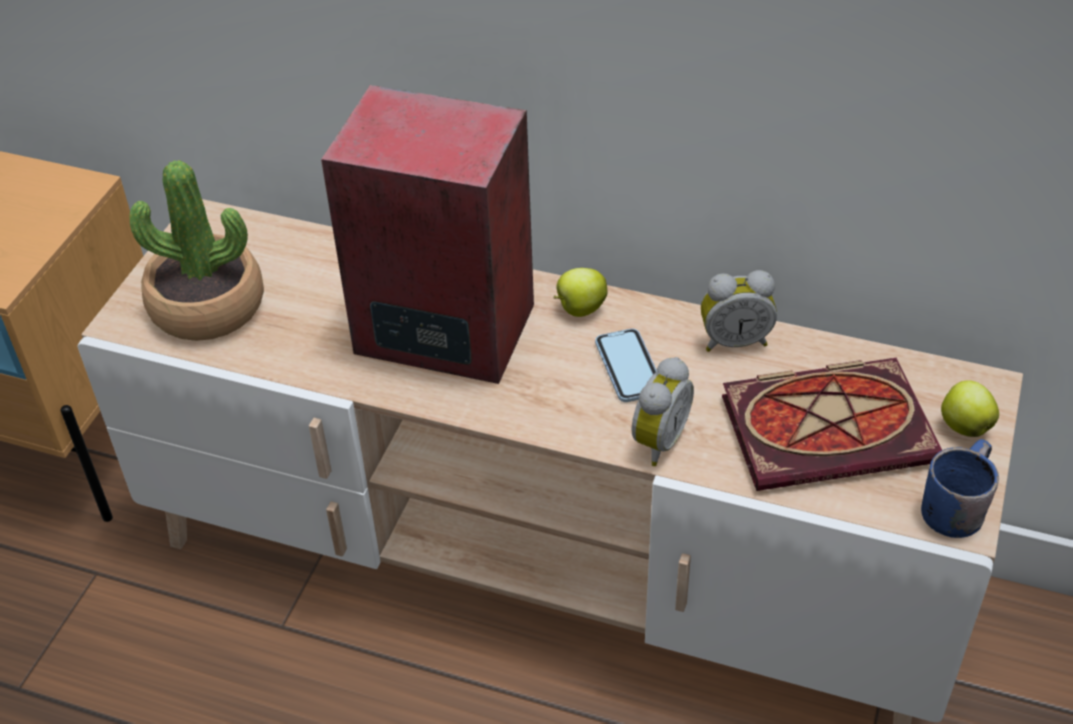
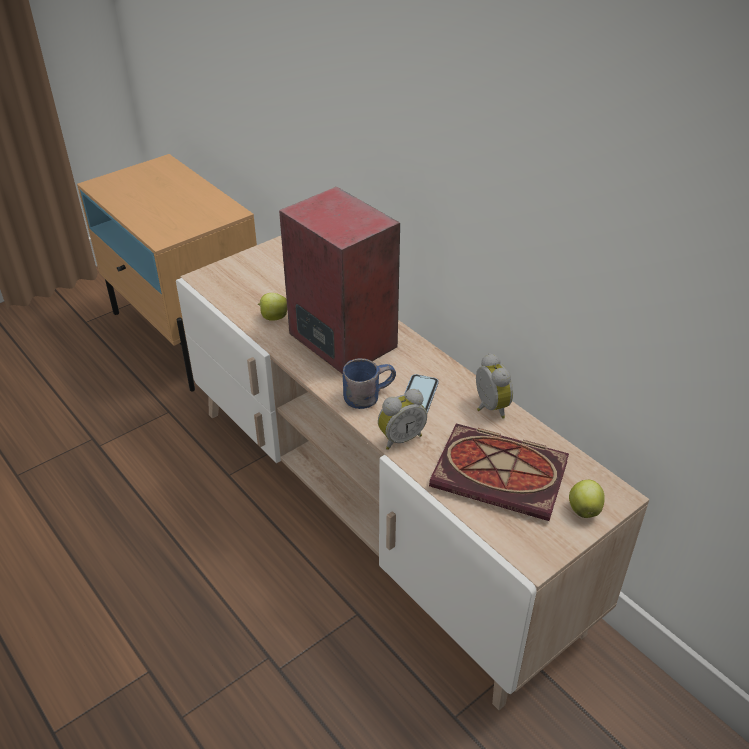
camera: 30 degrees right, 5 degrees down
potted plant [129,160,264,341] -> none
apple [554,268,608,317] -> apple moved to [258,293,287,321]
alarm clock [701,270,777,352] -> alarm clock turned 135 degrees counterclockwise [476,353,513,418]
blue mug [921,439,999,538] -> blue mug moved to [343,358,396,409]

